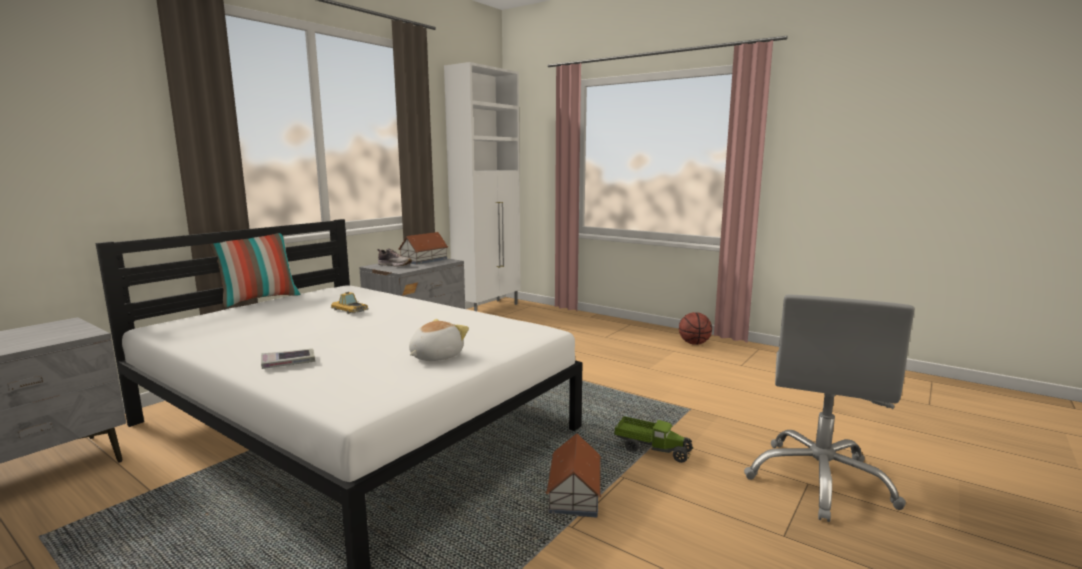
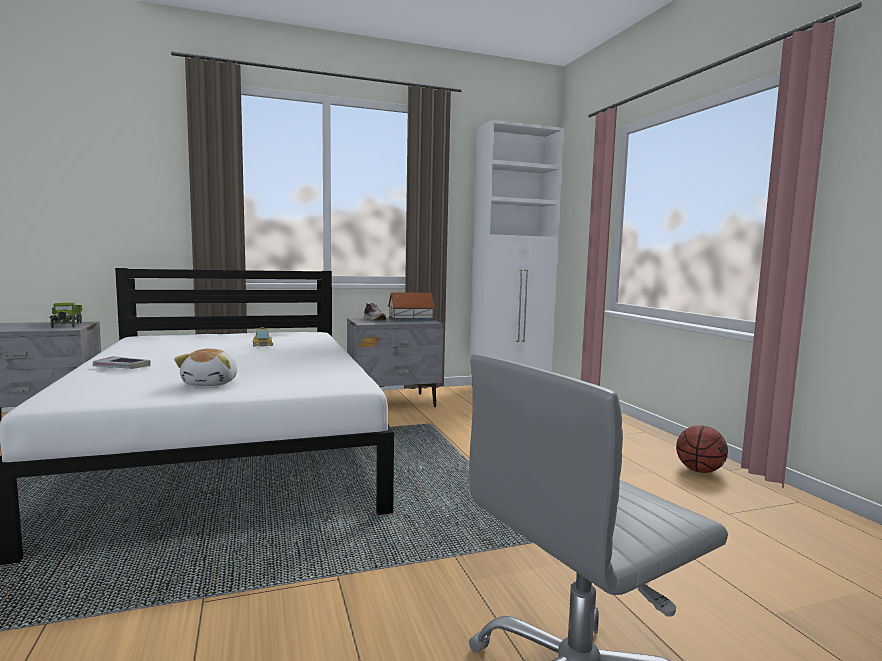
camera: 35 degrees right, 5 degrees down
pillow [209,233,301,308] -> none
plush toy [409,319,469,361] -> plush toy turned 105 degrees clockwise [174,349,237,386]
toy house [546,433,601,518] -> none
toy truck [614,416,693,463] -> toy truck moved to [49,303,82,328]

